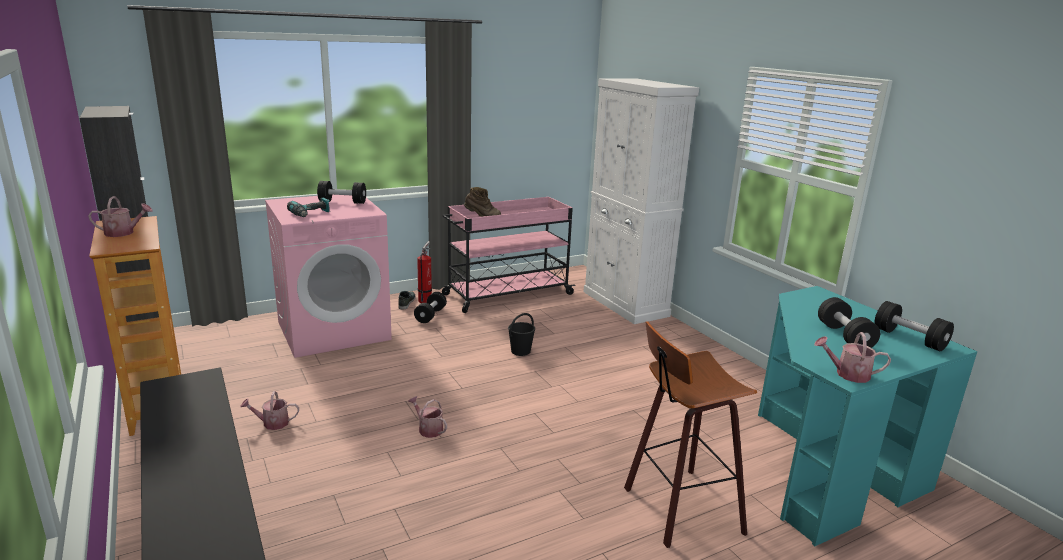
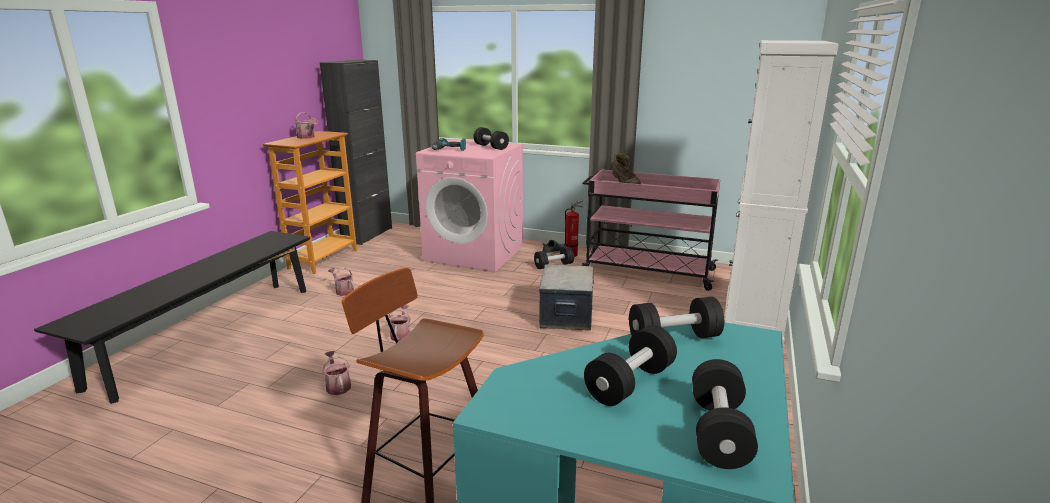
camera: 50 degrees right, 0 degrees up
black bucket [508,313,535,356] -> storage box [539,264,594,331]
watering can [814,332,891,383] -> watering can moved to [322,351,351,395]
none -> black dumbbell [629,297,724,338]

